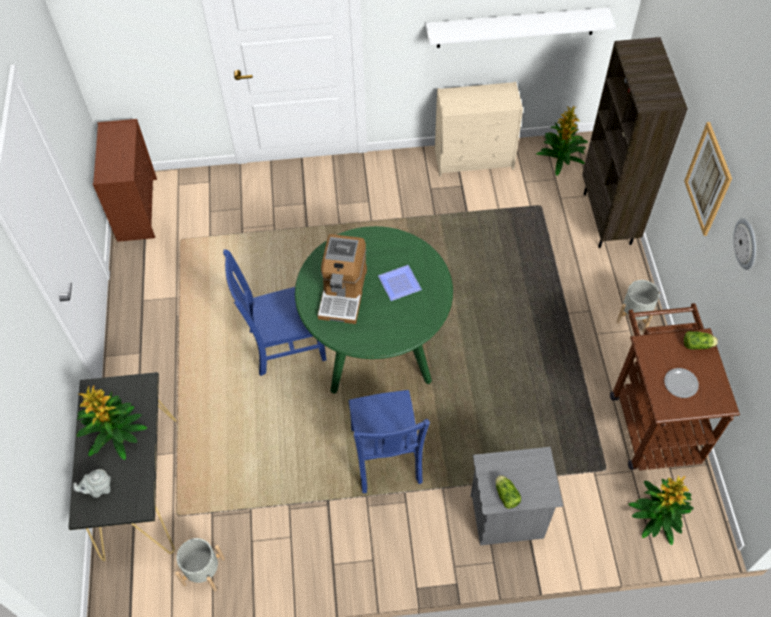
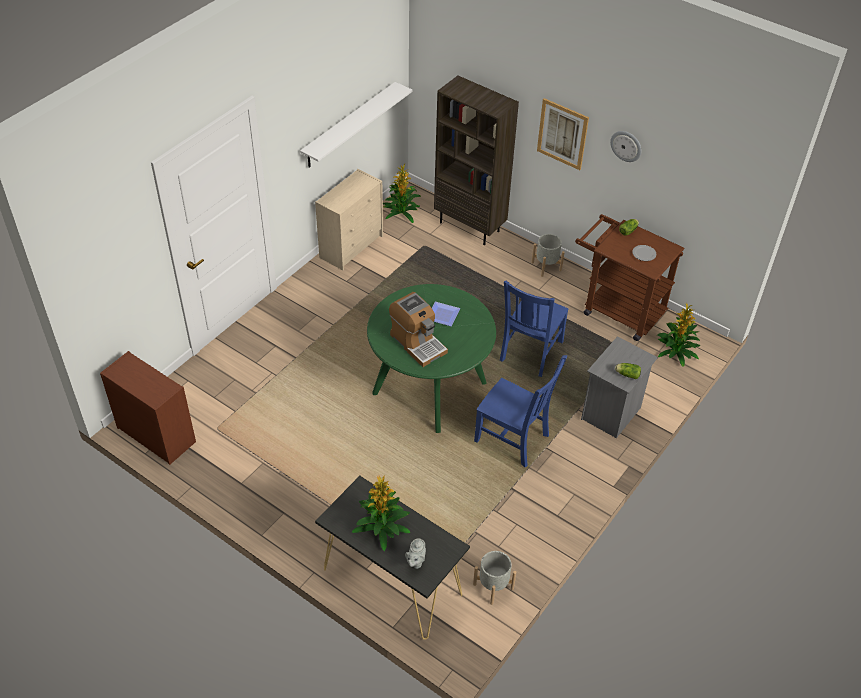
camera: 50 degrees left, 10 degrees down
blue chair [223,250,327,376] -> blue chair moved to [500,281,569,377]

